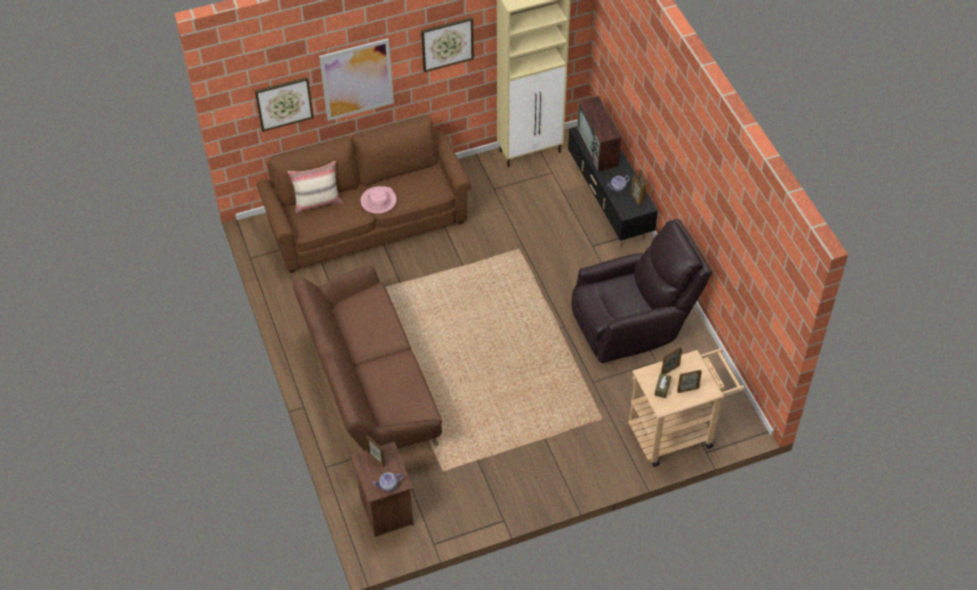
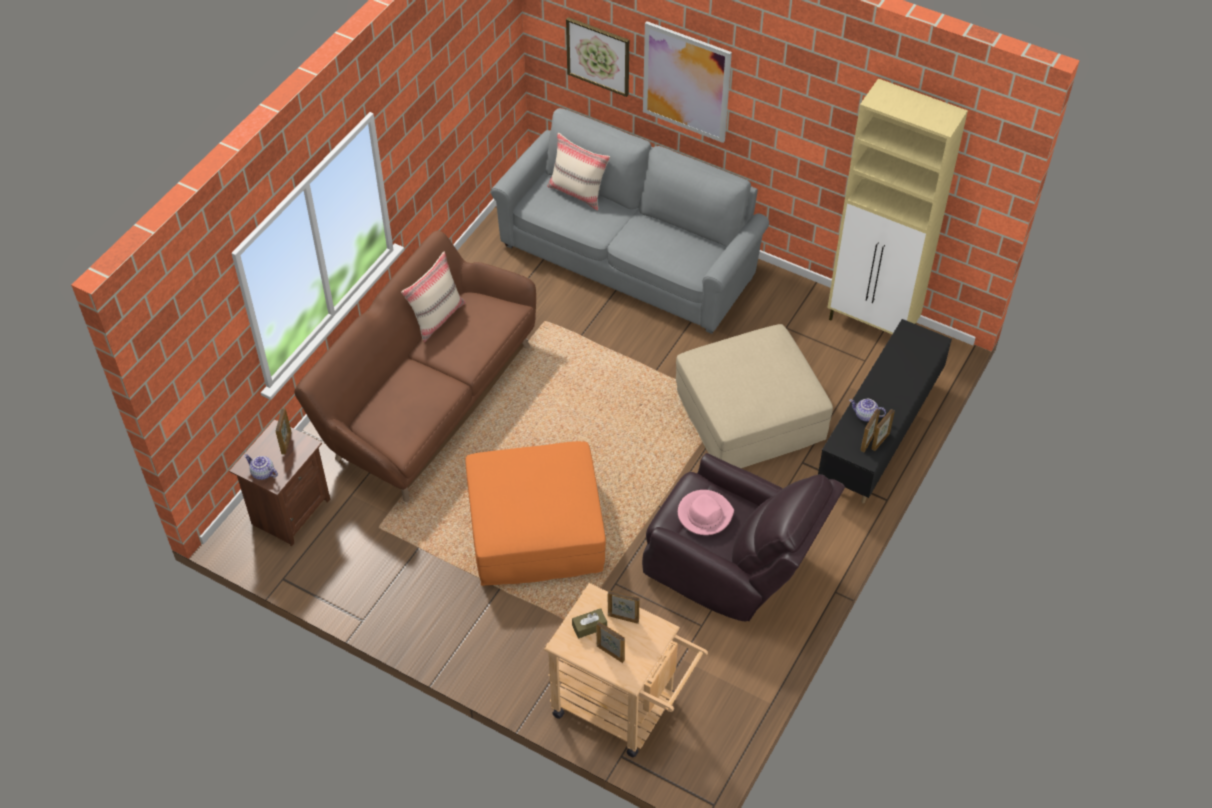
camera: 50 degrees right, 0 degrees up
brown sofa [257,115,471,273] -> grey sofa [491,108,769,334]
pink hat [361,186,397,214] -> pink hat moved to [678,490,734,535]
picture [421,17,474,72] -> none
television [577,96,621,172] -> none
none -> beige pillow [401,252,466,342]
none -> orange ottoman [465,441,606,586]
none -> beige ottoman [676,324,833,468]

